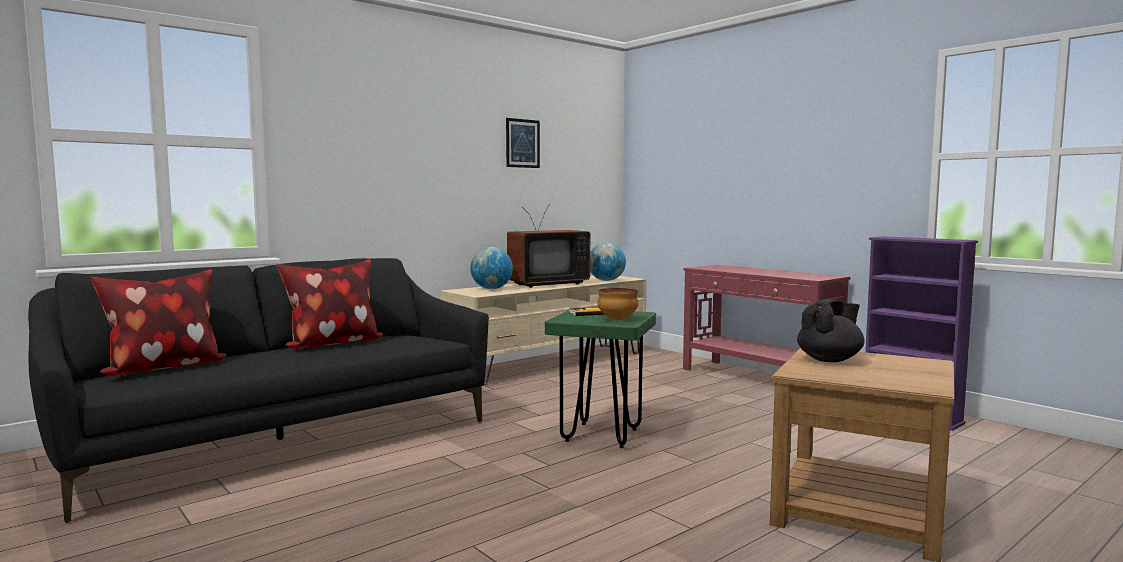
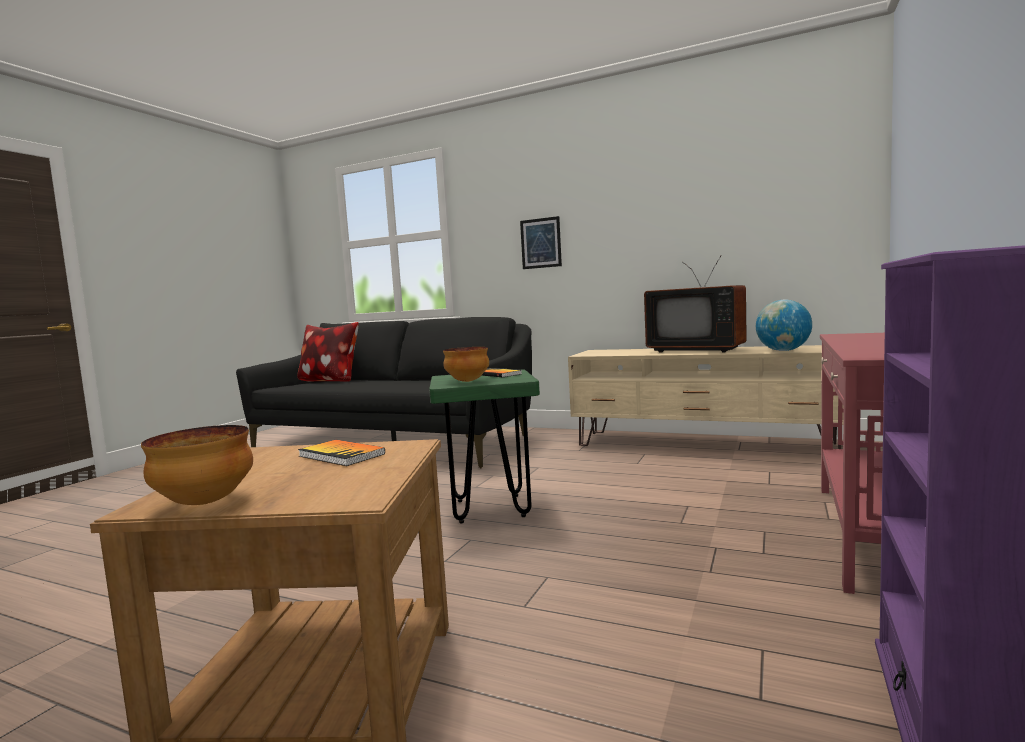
camera: 65 degrees right, 0 degrees up
pillow [277,259,383,349] -> none
globe [470,247,513,289] -> none
picture [506,118,540,168] -> picture moved to [520,216,562,269]
black teapot [797,300,865,362] -> book [298,440,385,466]
none -> bowl [141,425,253,505]

